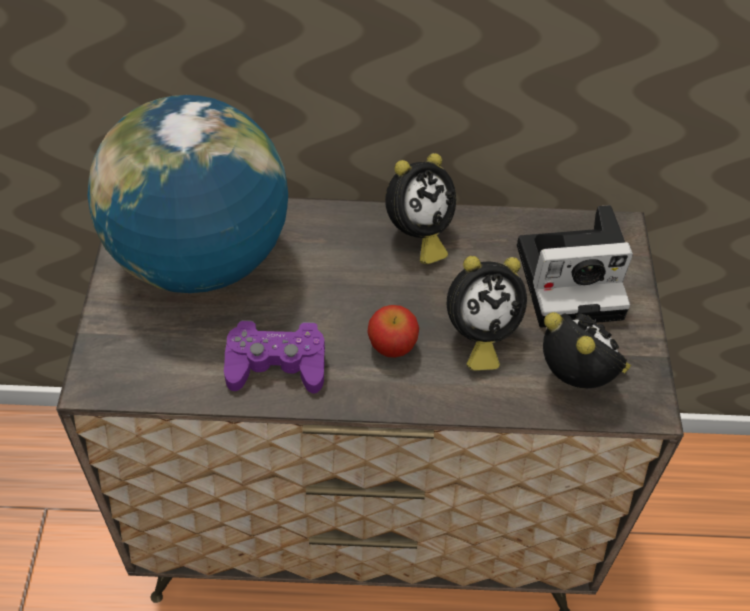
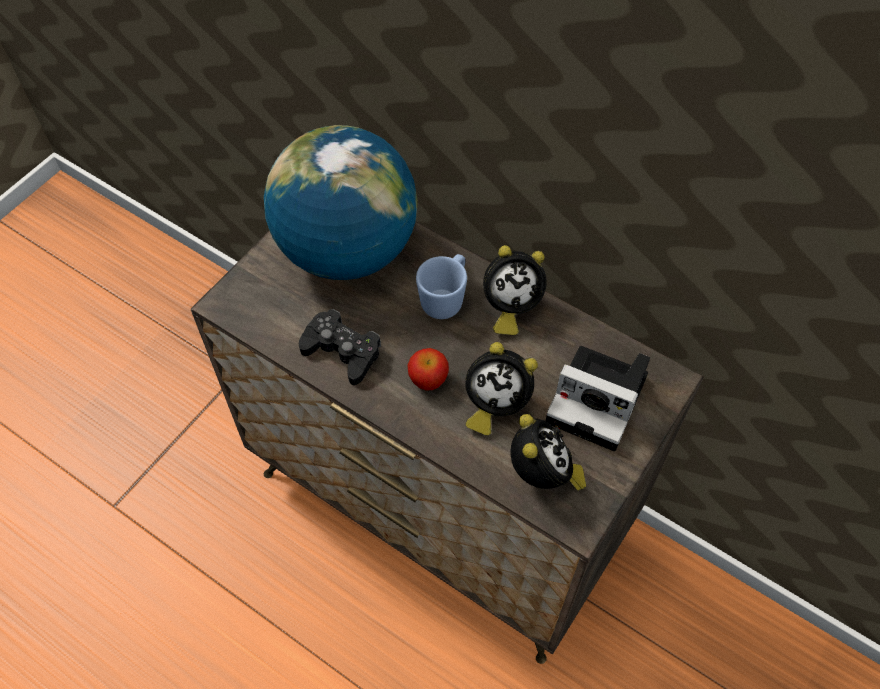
camera: 35 degrees right, 5 degrees up
purple game controller [224,320,325,394] -> black game controller [299,309,381,385]
none -> blue mug [416,254,467,319]

